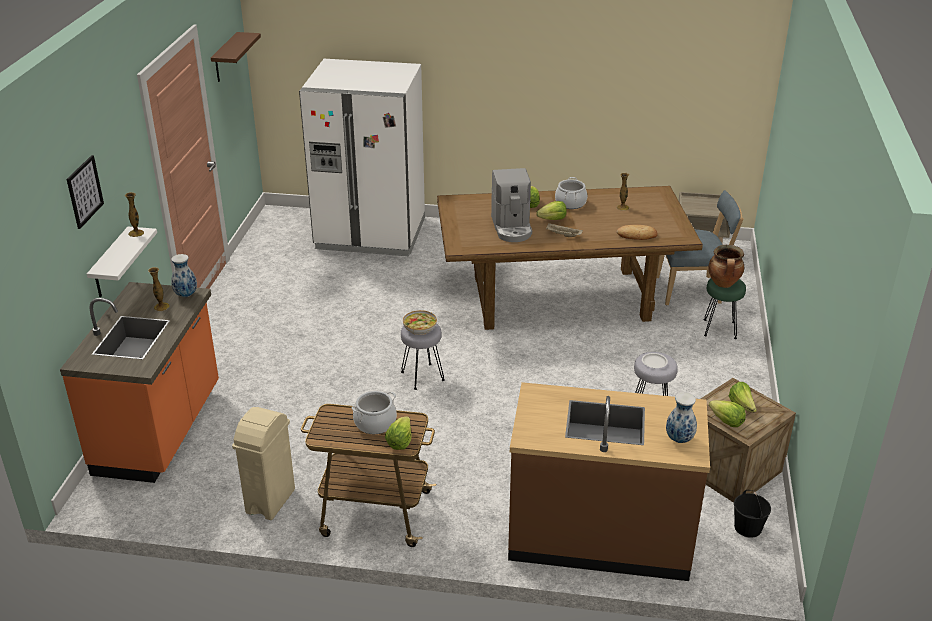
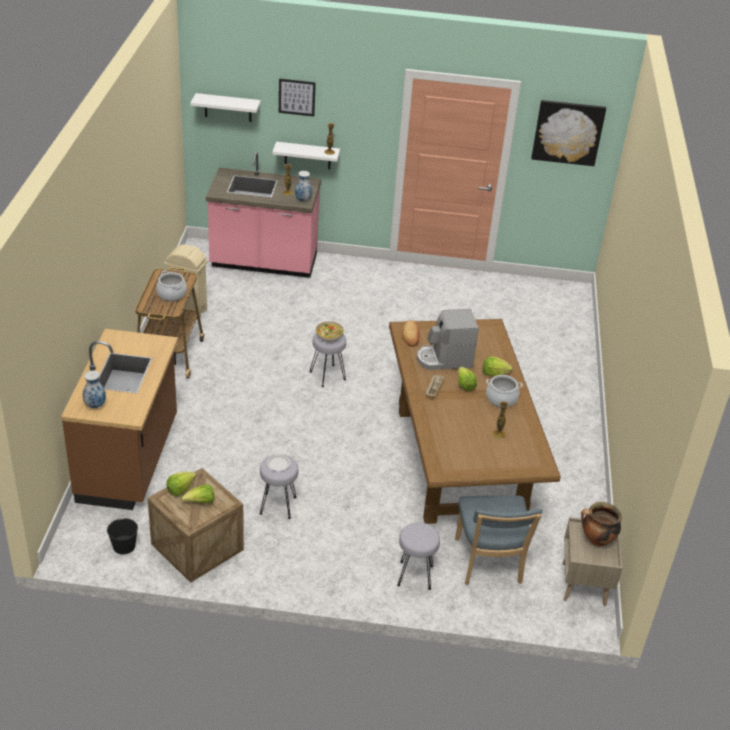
camera: 85 degrees right, 5 degrees up
orange counter [60,282,219,483] -> pink counter [206,152,321,278]
brown shelf [211,32,261,82] -> picture [531,100,606,166]
white fridge [299,59,425,256] -> none
lettuce [385,416,412,450] -> none
bread [616,225,658,240] -> bread moved to [402,320,420,347]
green stool [704,278,746,339] -> grey stool [397,522,440,590]
cooking pot [708,245,744,288] -> cooking pot moved to [581,502,622,546]
none -> white shelf [190,93,261,122]

